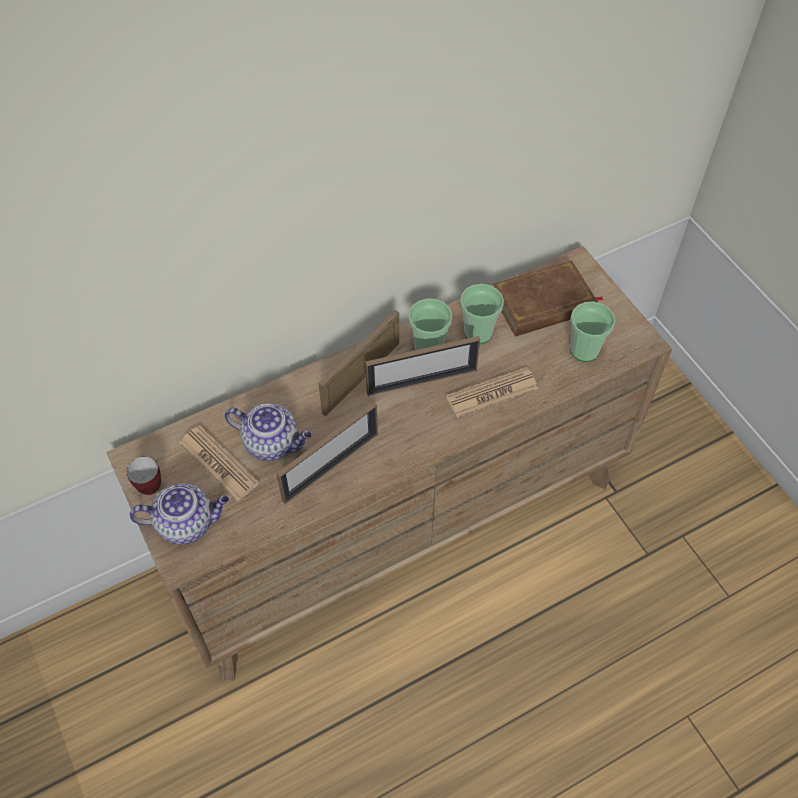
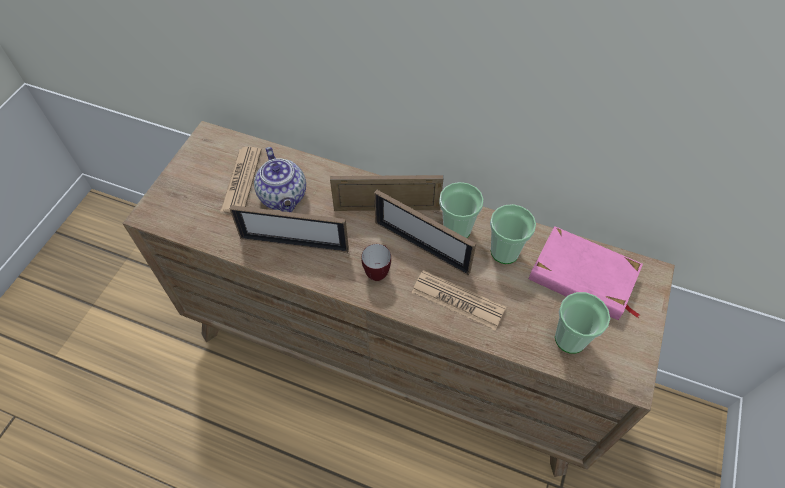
camera: 50 degrees right, 0 degrees up
mug [127,456,161,495] -> mug moved to [361,244,391,281]
teapot [129,483,229,545] -> none
brown book [493,261,604,336] -> pink book [529,226,643,320]

